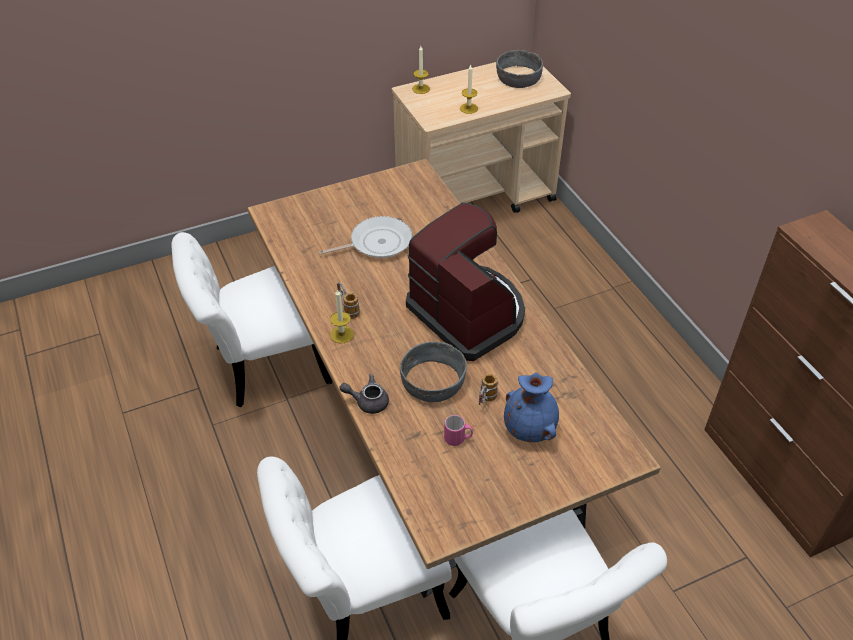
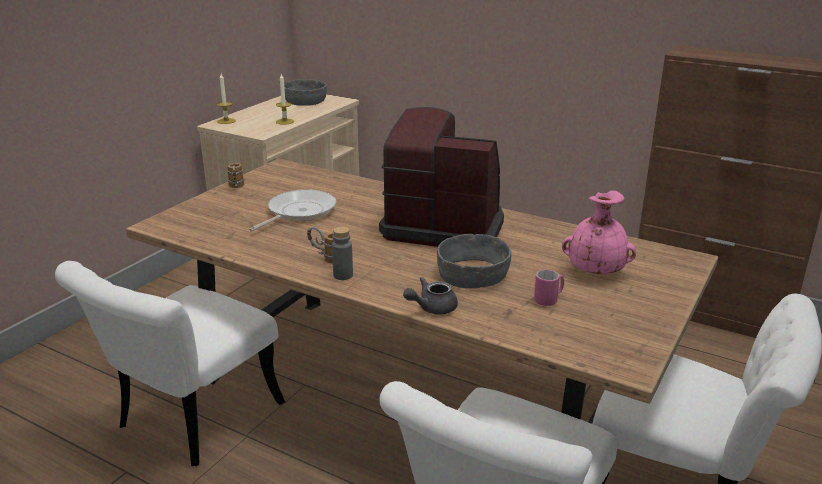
camera: 35 degrees left, 20 degrees down
candle [330,289,354,343] -> grey bottle [332,226,353,280]
mug [479,373,498,405] -> mug moved to [227,163,244,188]
blue vase [504,372,559,442] -> pink vase [562,191,636,275]

